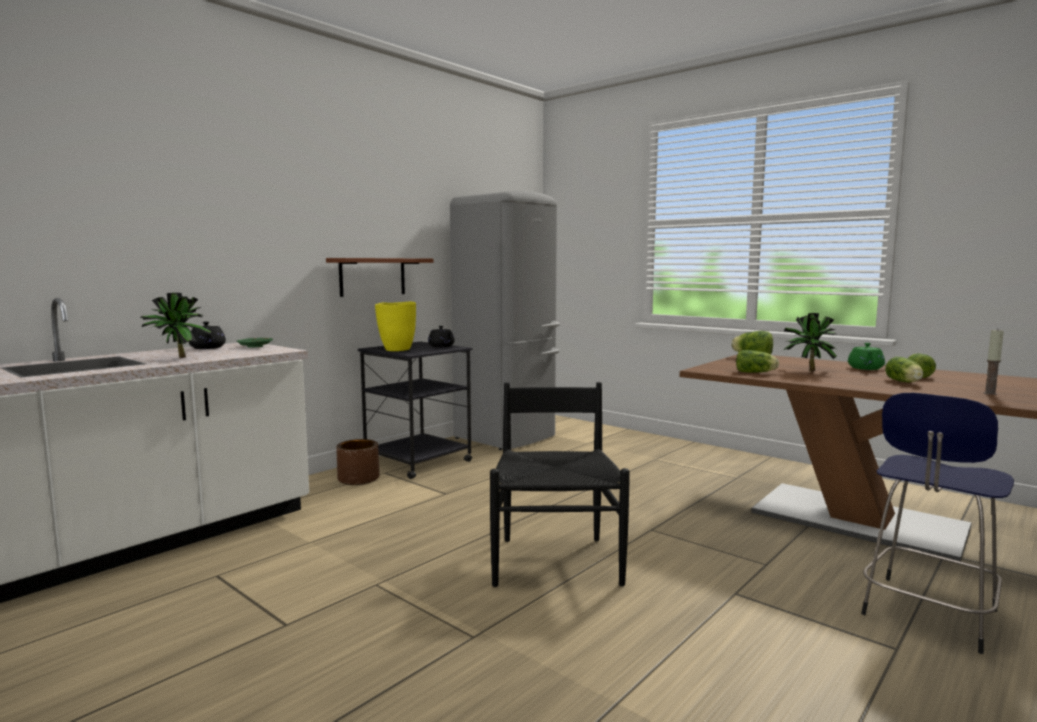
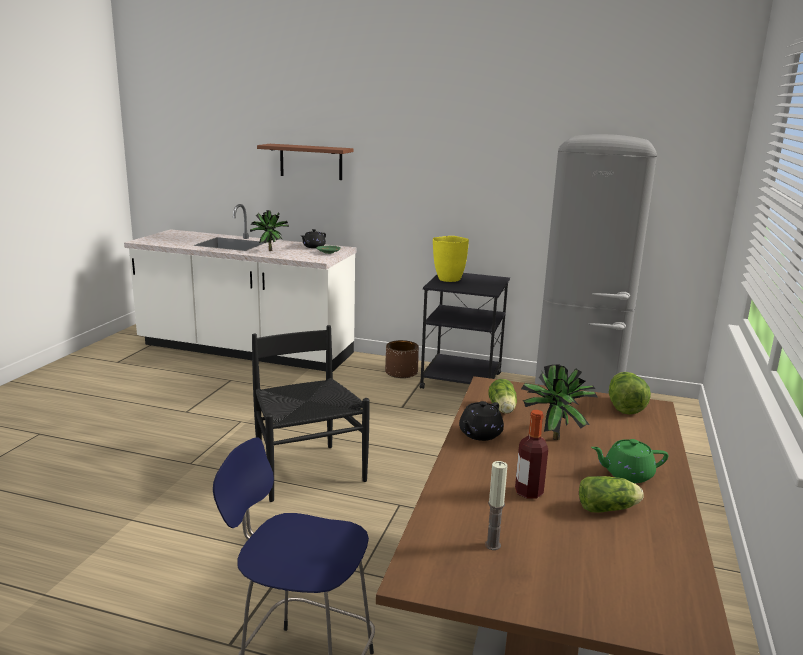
camera: 65 degrees right, 10 degrees up
brown shelf [326,258,434,297] -> brown shelf moved to [257,144,353,180]
black teapot [428,326,455,347] -> black teapot moved to [459,401,504,441]
black chair [490,382,630,587] -> black chair turned 90 degrees counterclockwise [252,325,370,502]
lettuce [885,357,923,382] -> bottle [515,410,548,499]

